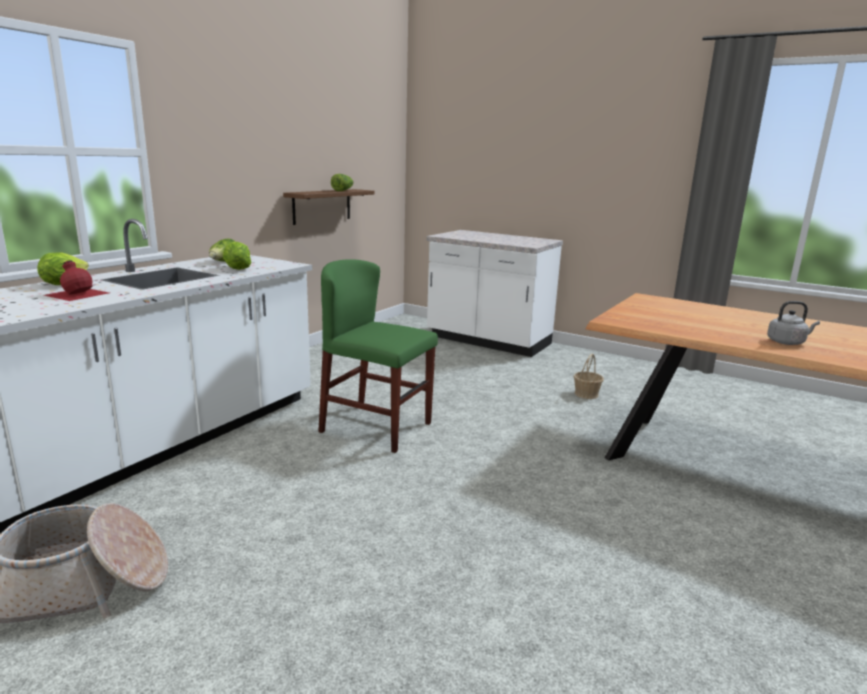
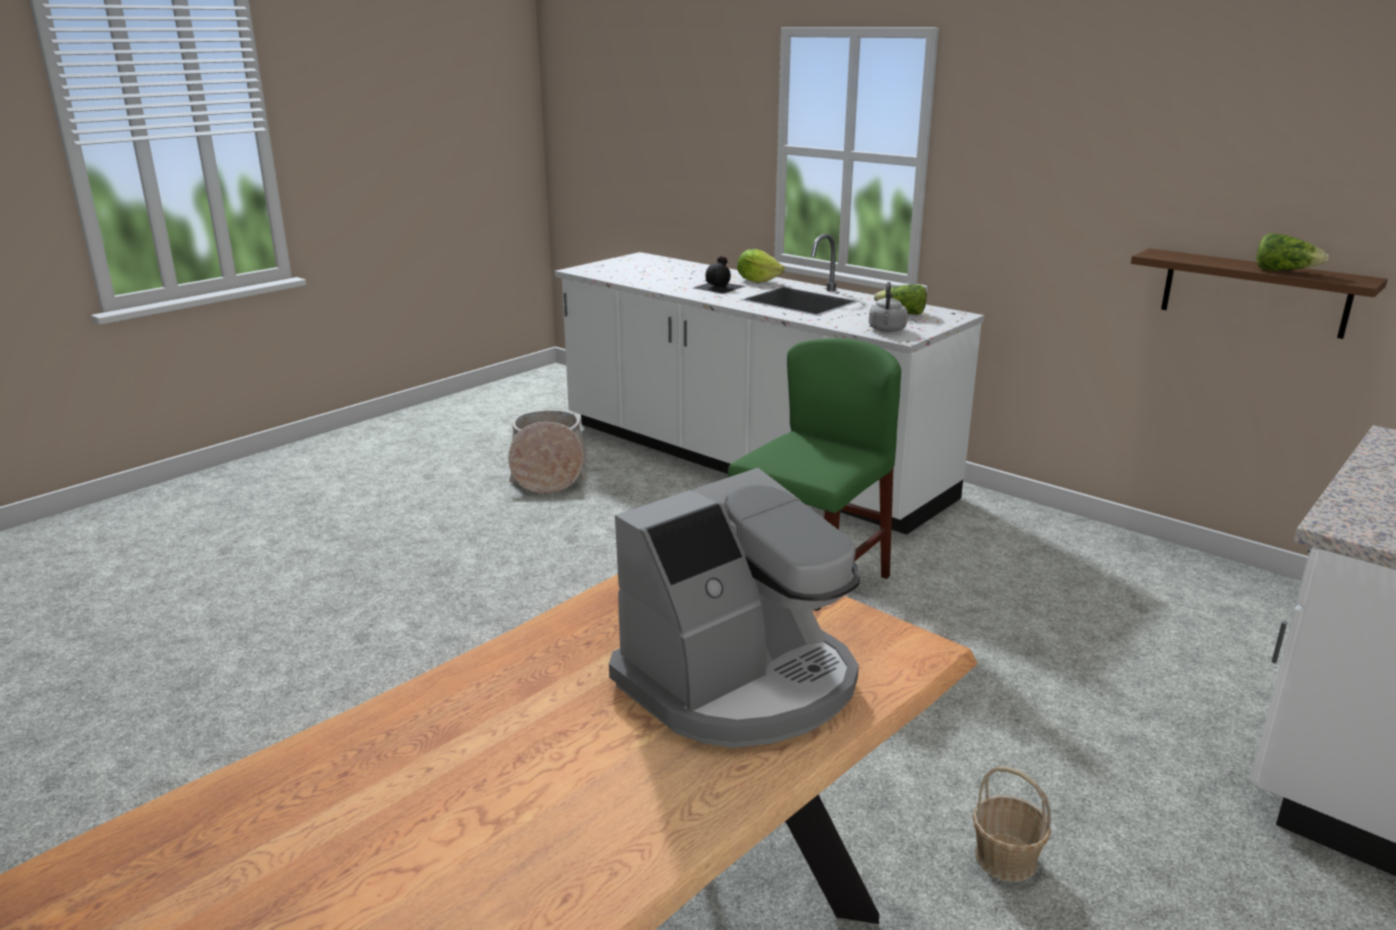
camera: 100 degrees right, 5 degrees up
red bottle [44,260,109,301] -> black bottle [694,256,746,294]
lettuce [223,242,251,270] -> none
grey kettle [767,301,820,345] -> grey kettle moved to [869,282,908,332]
none -> coffee machine [609,468,860,748]

